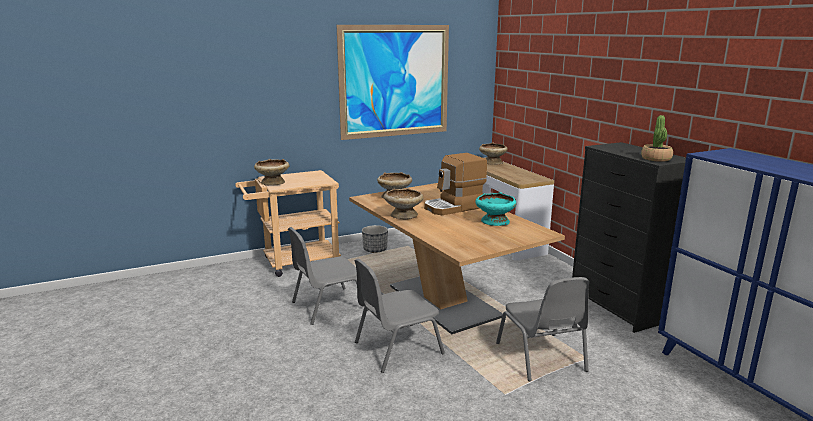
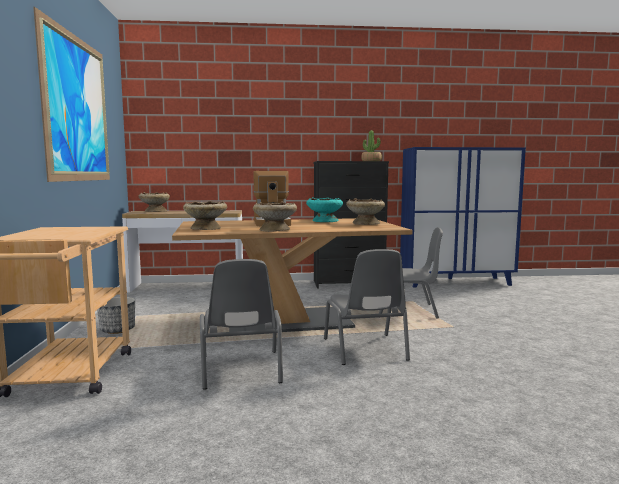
camera: 70 degrees left, 10 degrees down
beige bowl [254,159,289,185] -> beige bowl moved to [346,198,385,225]

